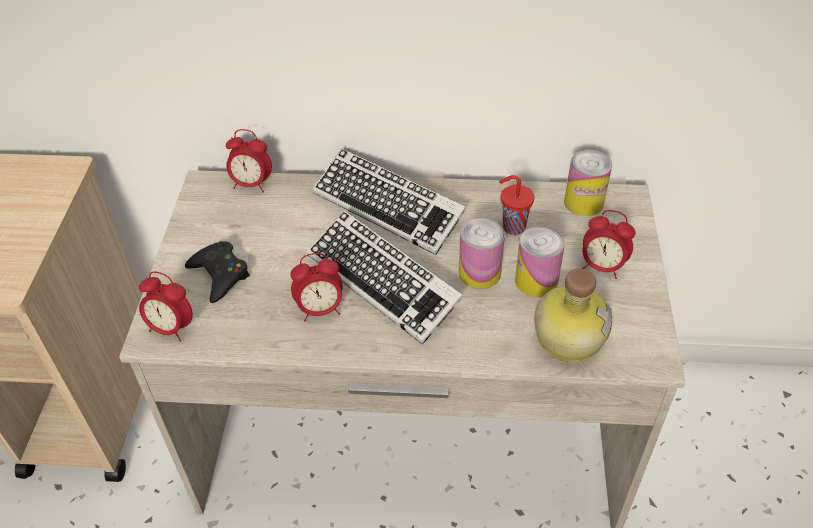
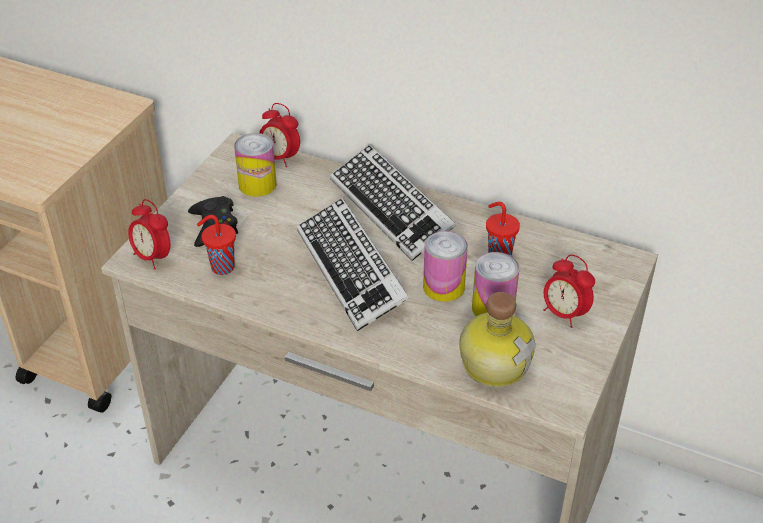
camera: 20 degrees right, 5 degrees down
alarm clock [291,253,343,322] -> none
can [564,150,612,216] -> can moved to [234,133,276,197]
none -> red cup [197,215,236,275]

